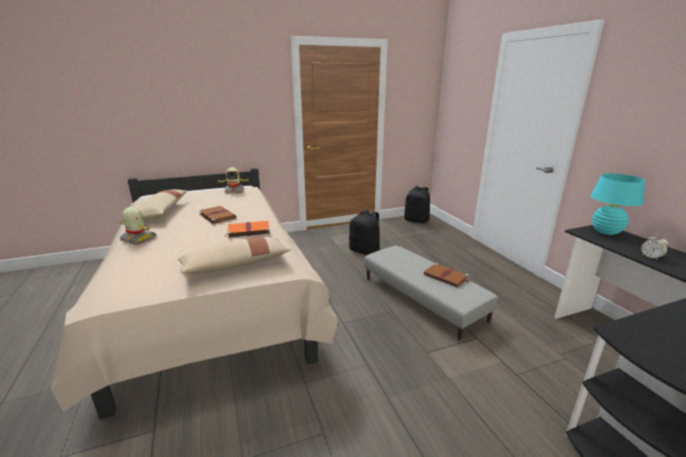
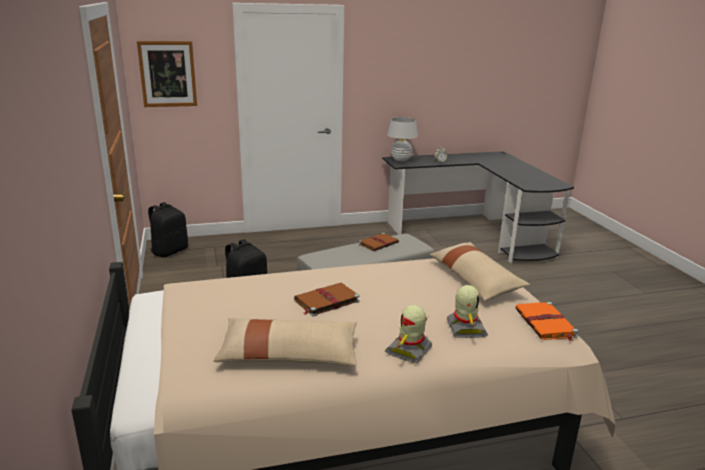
camera: 85 degrees left, 0 degrees up
toy robot [218,167,249,194] -> toy robot moved to [446,285,488,338]
orange book [224,221,270,238] -> orange book moved to [515,302,578,341]
turquoise table lamp [590,173,645,235] -> white table lamp [387,117,418,162]
none -> picture [137,41,197,107]

